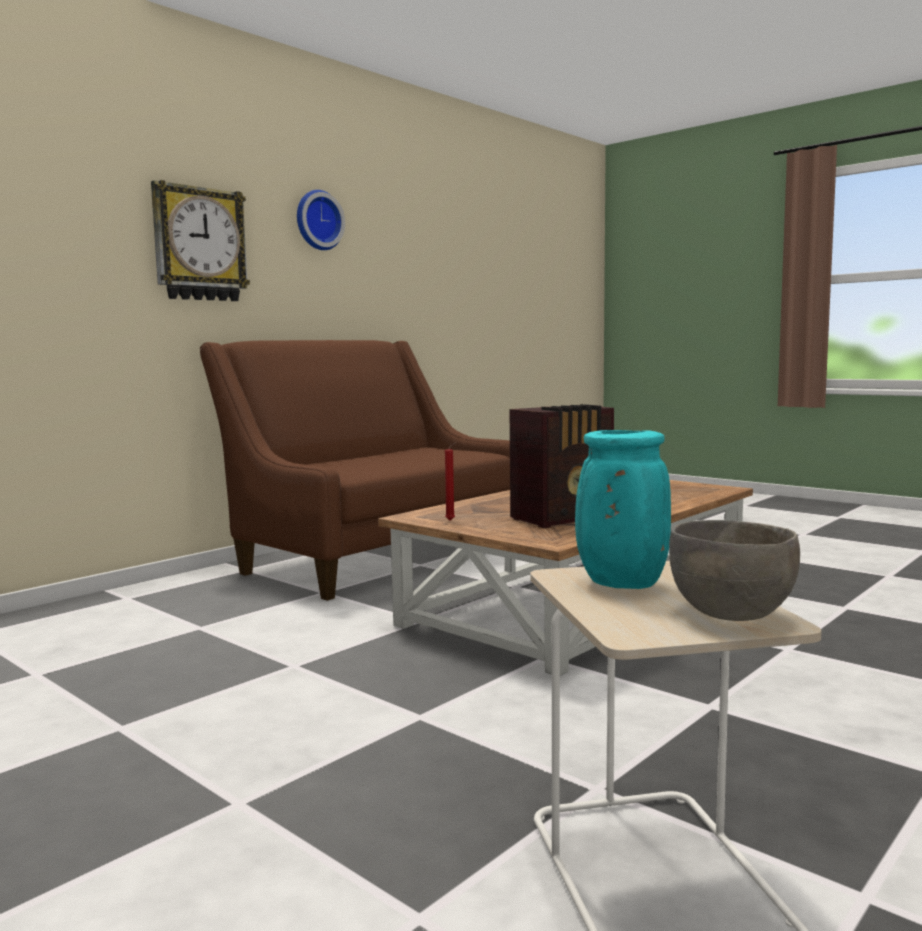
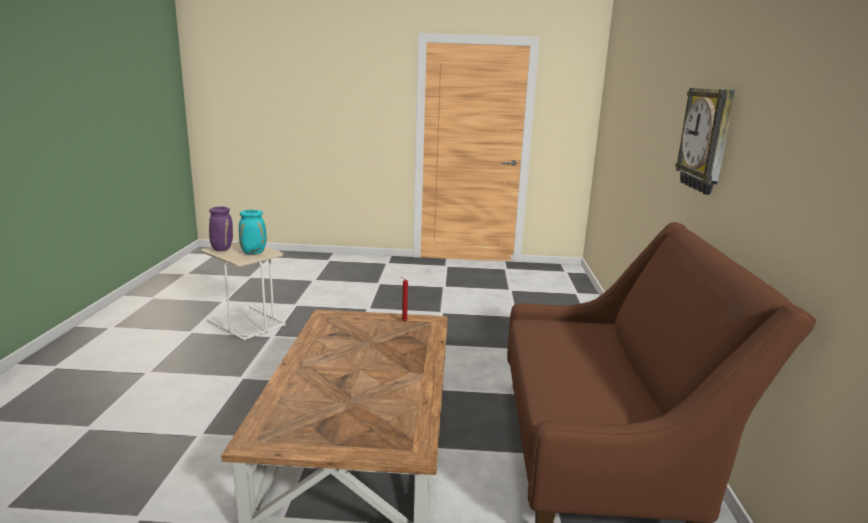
camera: 140 degrees right, 10 degrees up
wall clock [297,190,345,250] -> none
radio [510,404,614,528] -> none
grey bowl [669,520,800,621] -> purple vase [209,206,233,251]

